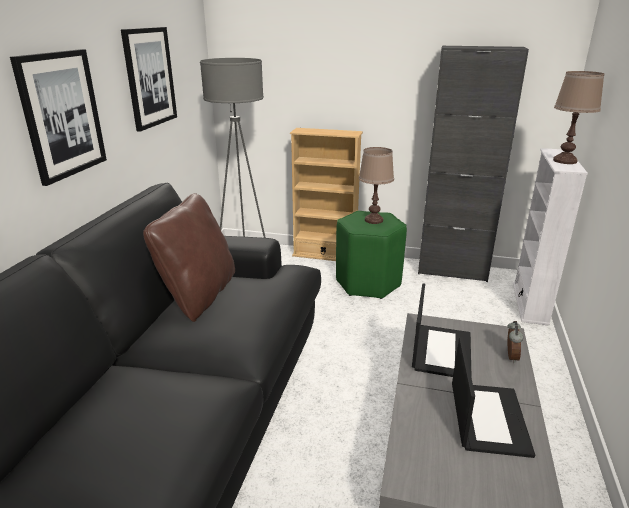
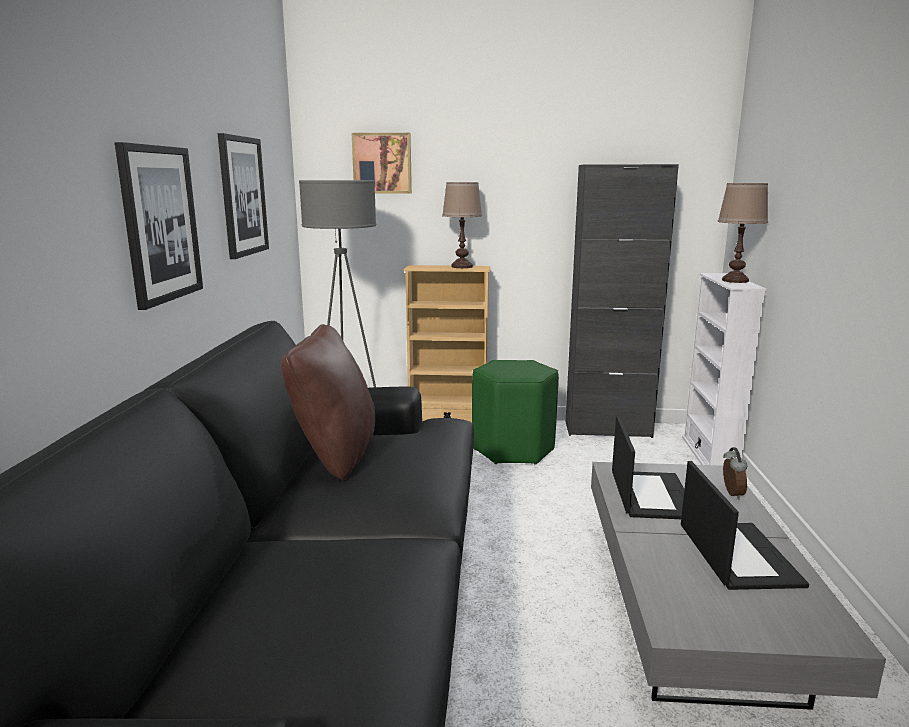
camera: 10 degrees left, 10 degrees down
brown table lamp [359,147,394,224] -> brown table lamp moved to [442,182,482,268]
none -> picture [352,133,412,194]

